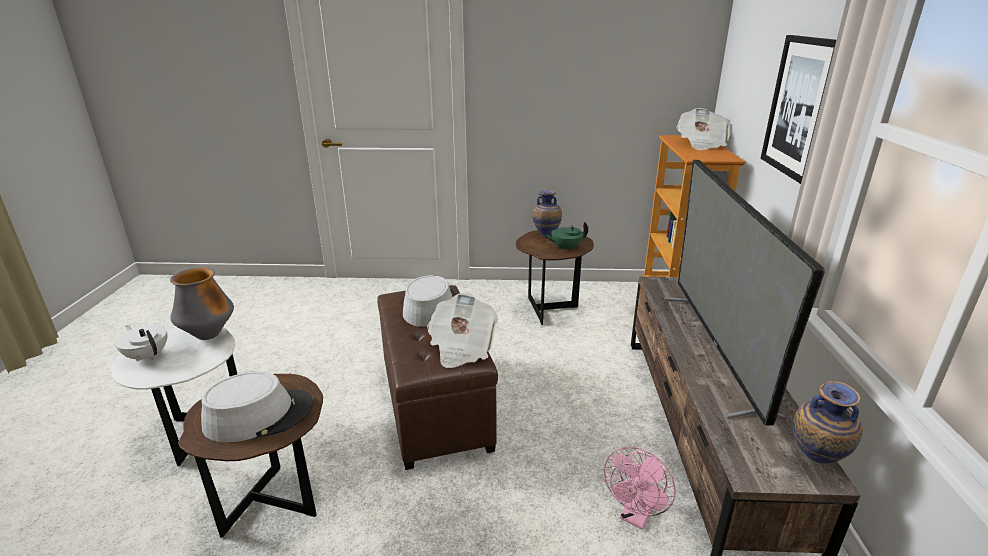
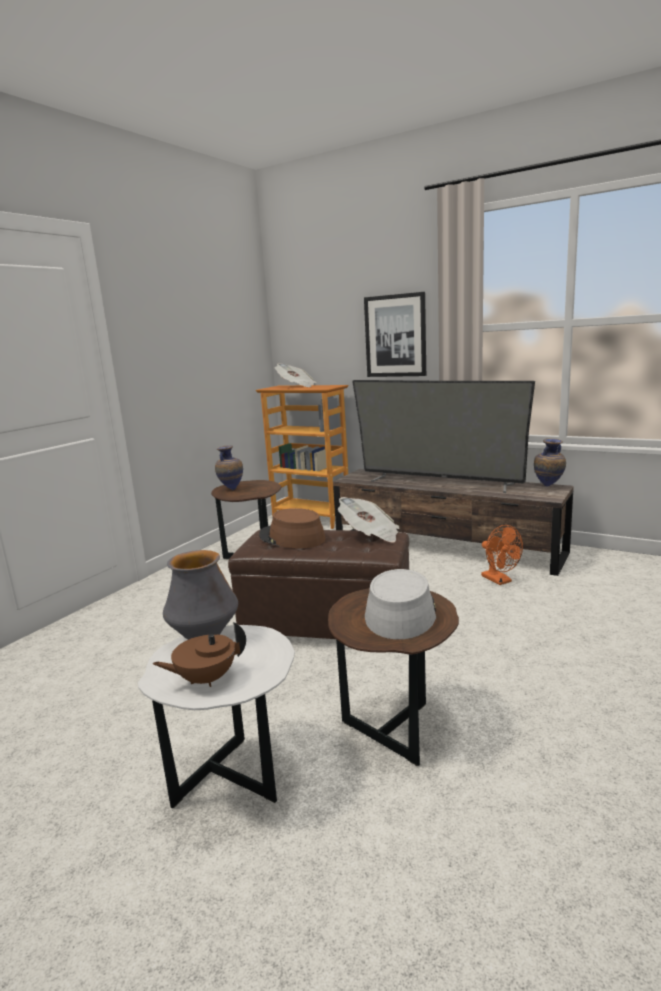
camera: 60 degrees left, 10 degrees down
white teapot [115,325,167,361] -> brown teapot [153,622,246,687]
grey hat [403,275,456,327] -> brown hat [259,508,326,548]
green teapot [544,221,588,251] -> none
pink fan [604,447,676,530] -> orange fan [481,525,523,585]

